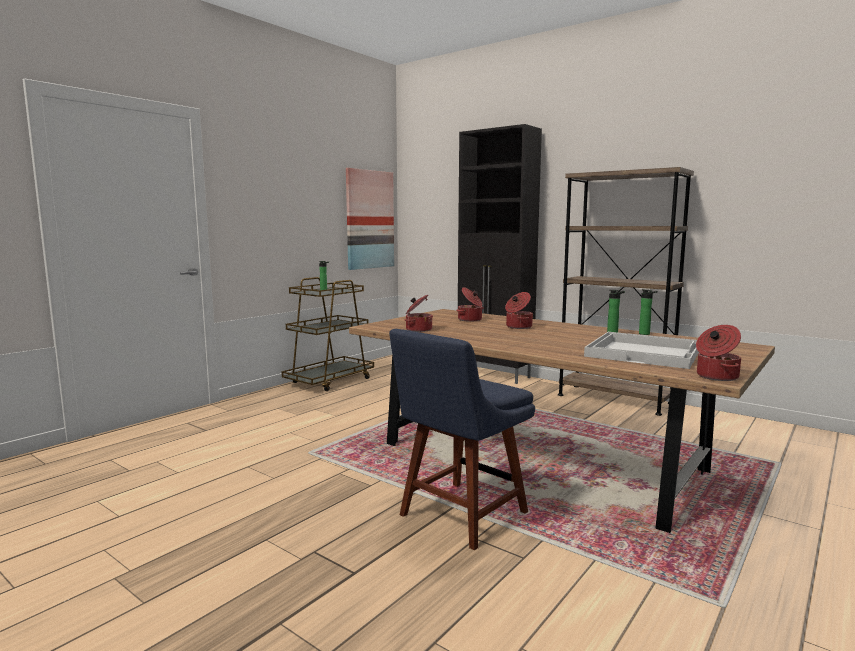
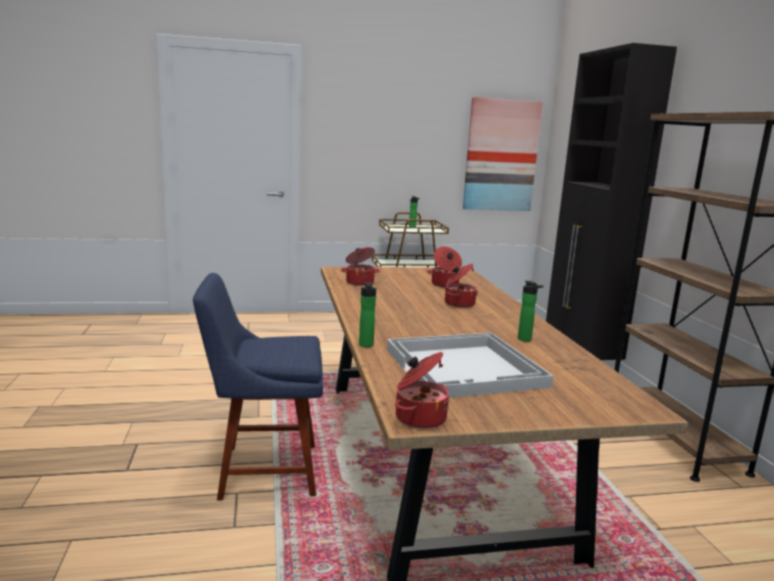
camera: 40 degrees right, 5 degrees up
bottle [639,289,658,335] -> bottle moved to [359,282,376,347]

